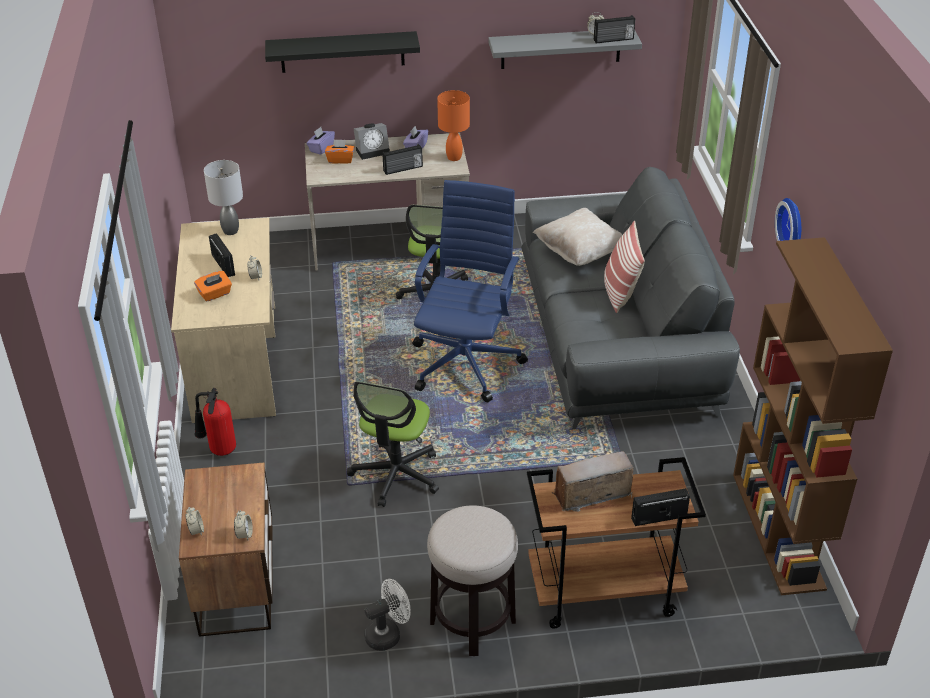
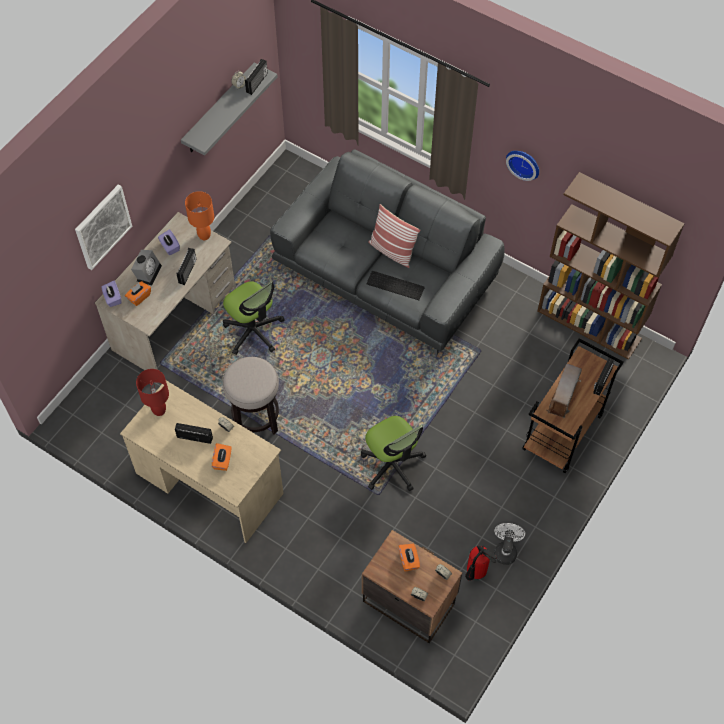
camera: 50 degrees left, 20 degrees up
fire extinguisher [195,388,236,456] -> fire extinguisher moved to [465,545,497,581]
grey table lamp [204,160,243,235] -> red table lamp [136,369,169,416]
black shelf [265,31,420,73] -> picture [75,185,132,270]
blue office chair [412,180,528,402] -> none
stool [427,505,518,656] -> stool moved to [223,357,279,435]
beige pillow [533,208,622,266] -> none
none -> keyboard [367,271,425,300]
none -> orange tissue box [398,544,420,572]

